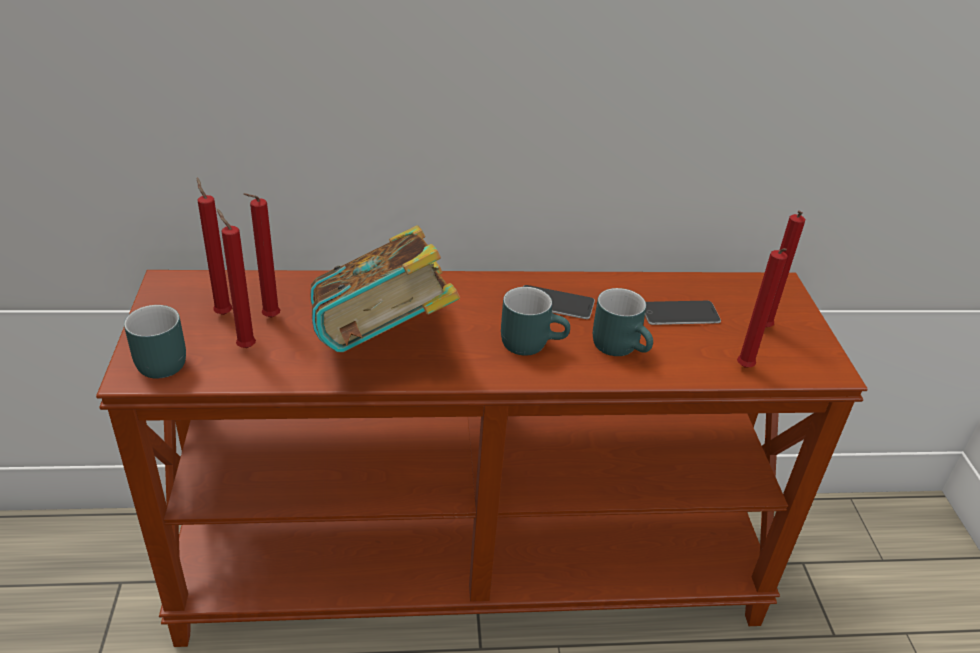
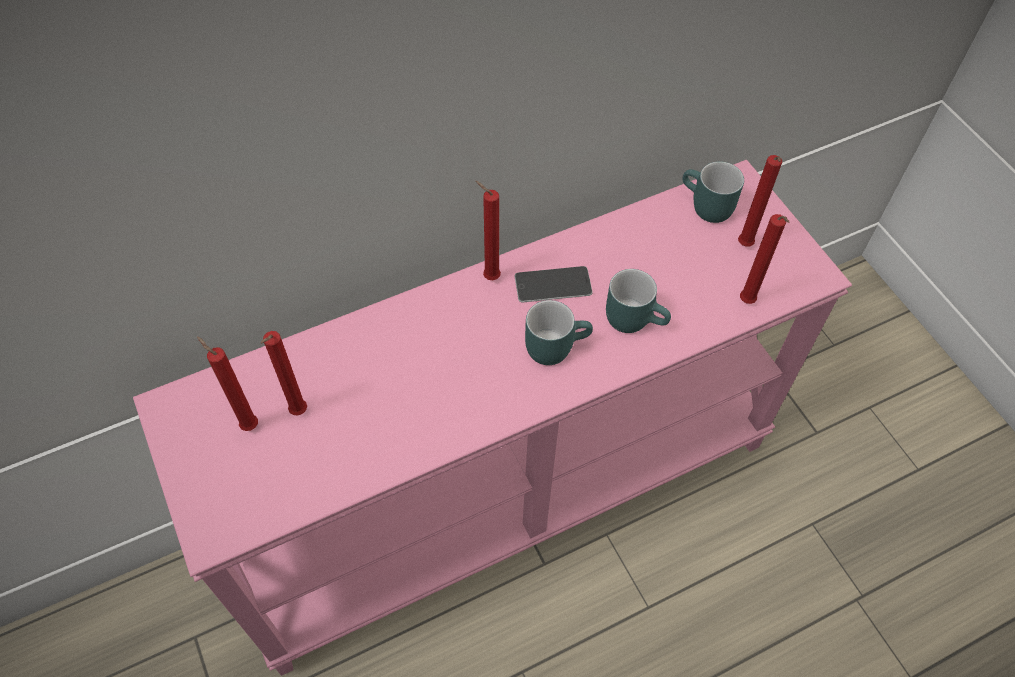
camera: 20 degrees left, 20 degrees up
brown console table [96,270,868,647] -> pink console table [133,160,852,676]
turquoise mug [124,305,186,379] -> turquoise mug moved to [682,161,744,223]
red candle [217,209,256,348] -> red candle moved to [475,181,501,280]
book [310,225,460,352] -> none
phone [645,301,721,325] -> none

